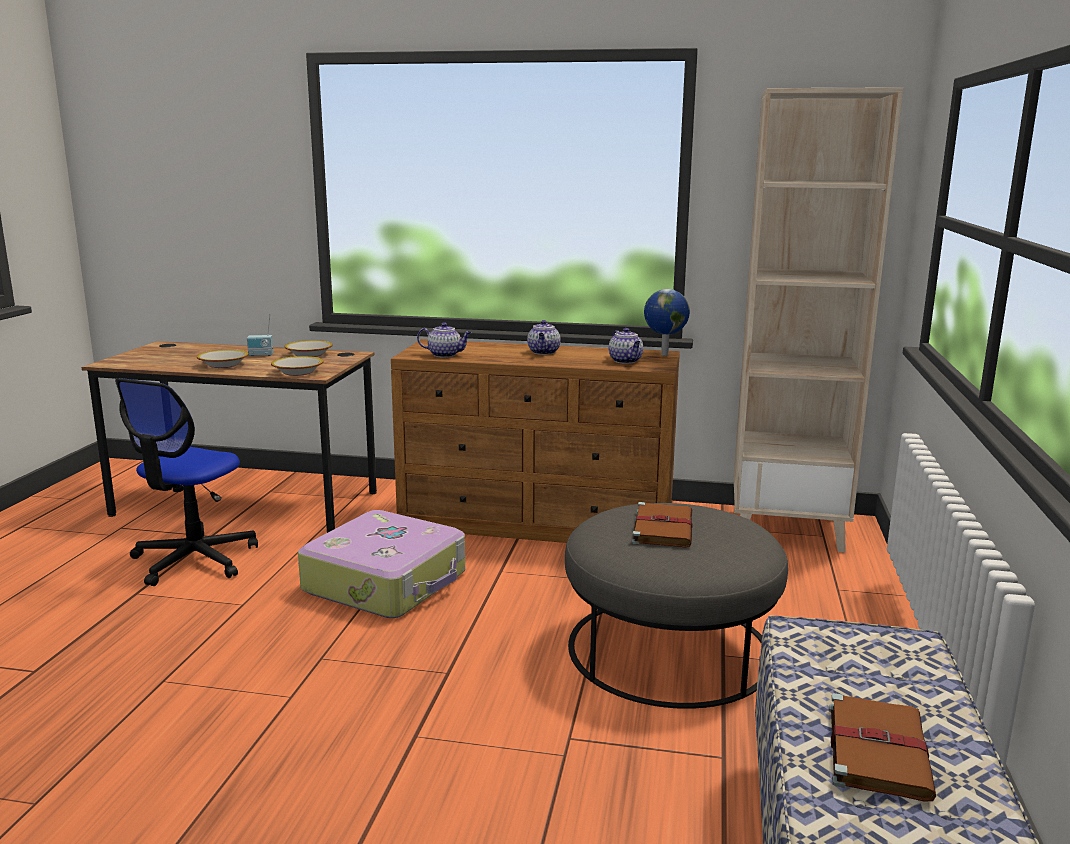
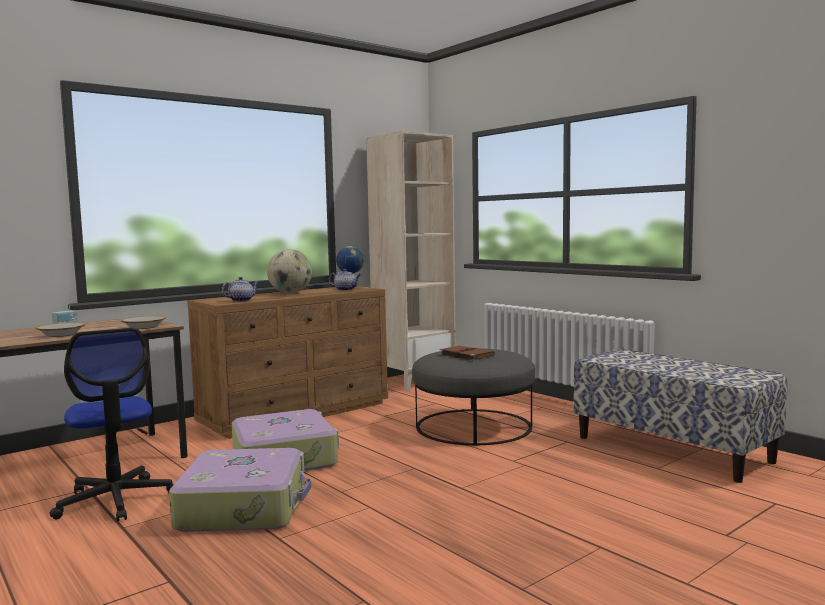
camera: 50 degrees left, 10 degrees down
bowl [284,340,333,357] -> none
teapot [527,320,561,355] -> globe [267,249,312,294]
brown book [829,693,936,802] -> none
none -> suitcase [169,448,311,532]

